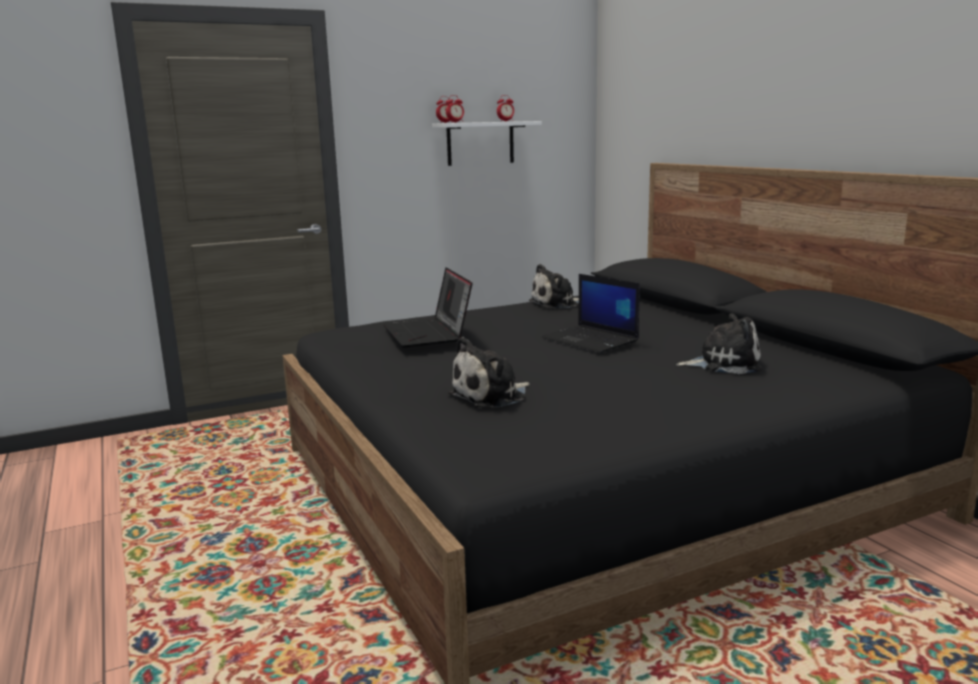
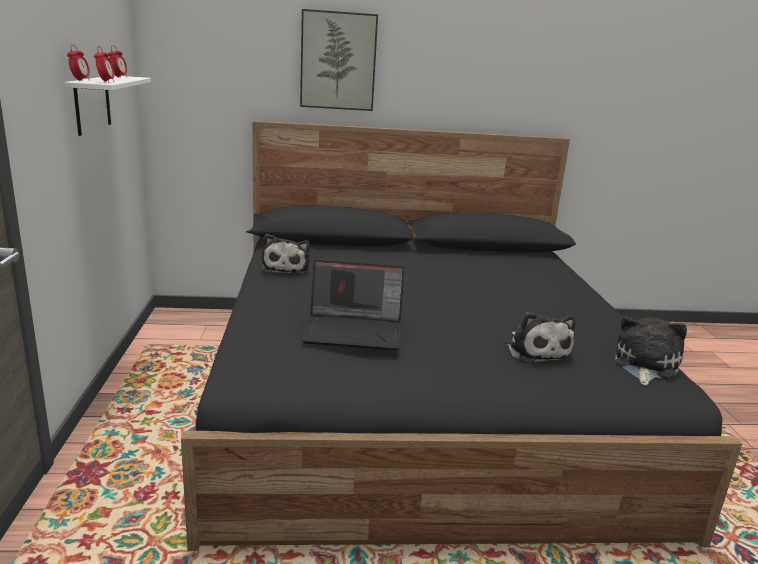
camera: 70 degrees left, 5 degrees up
laptop [542,274,640,353] -> none
plush toy [676,313,762,374] -> plush toy moved to [615,317,687,386]
none -> picture [300,9,378,111]

